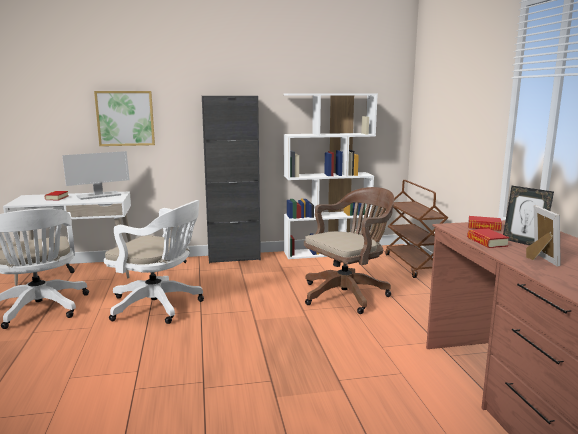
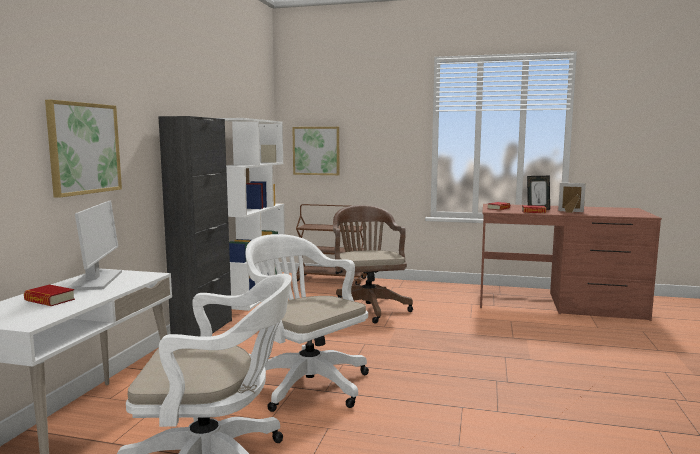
camera: 65 degrees left, 5 degrees down
white office chair [104,200,204,324] -> white office chair turned 90 degrees counterclockwise [246,234,369,412]
none -> picture [292,127,339,175]

